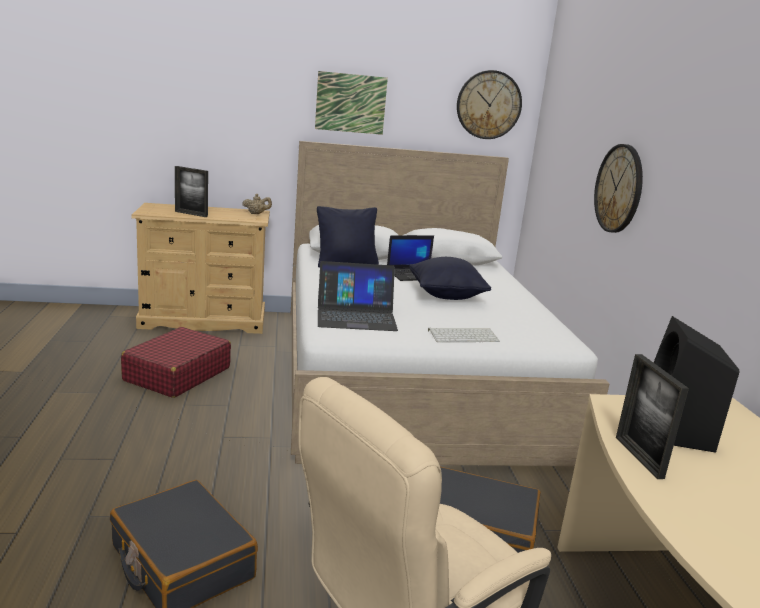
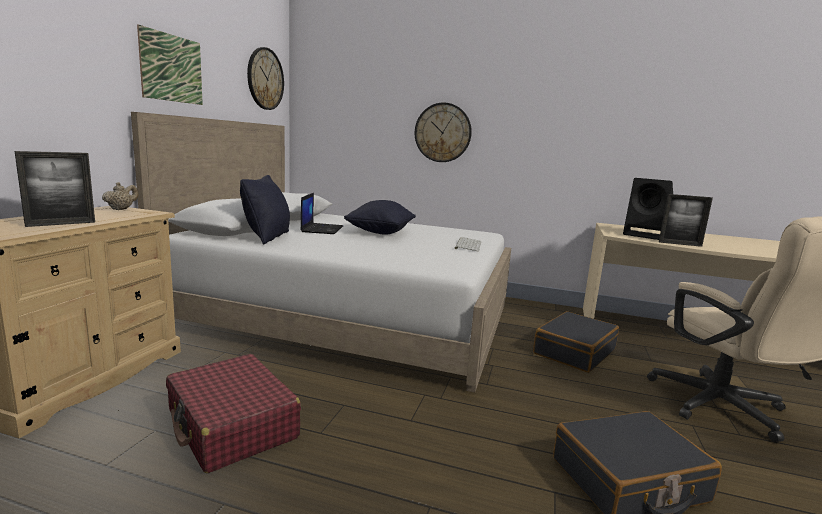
camera: 65 degrees left, 5 degrees down
laptop [318,261,398,331] -> none

